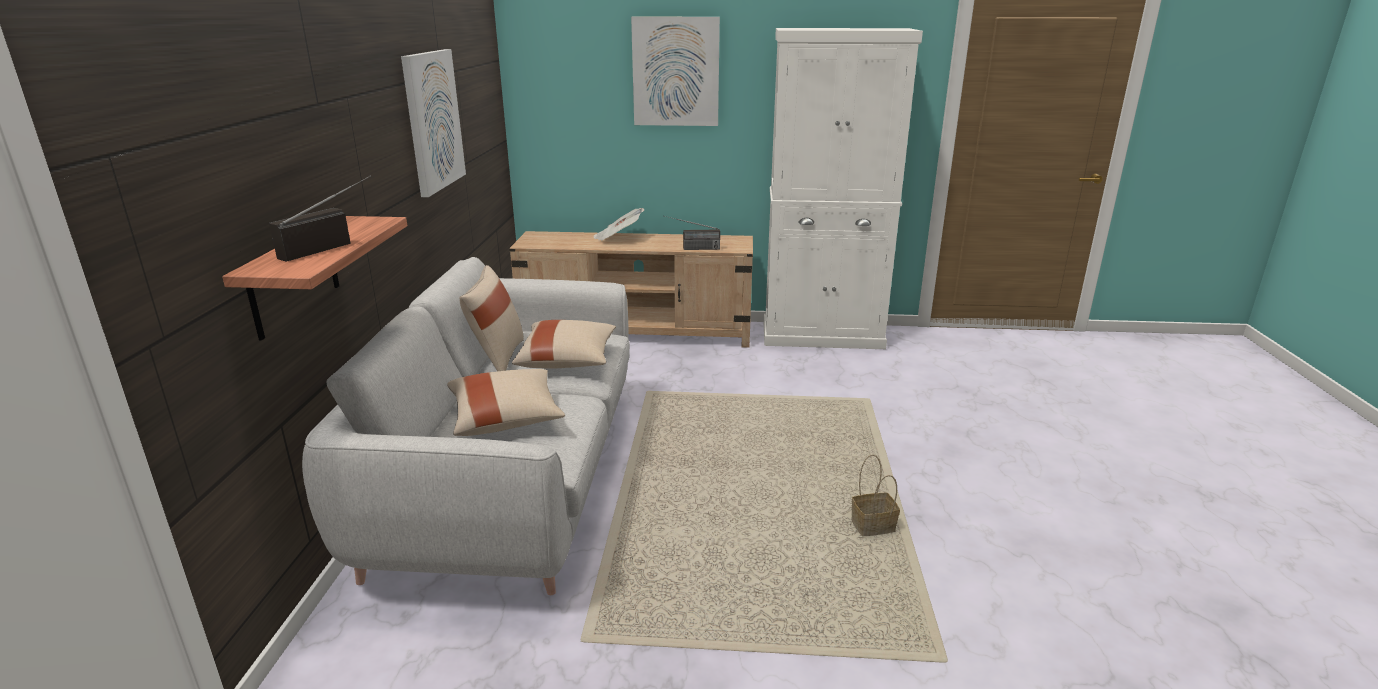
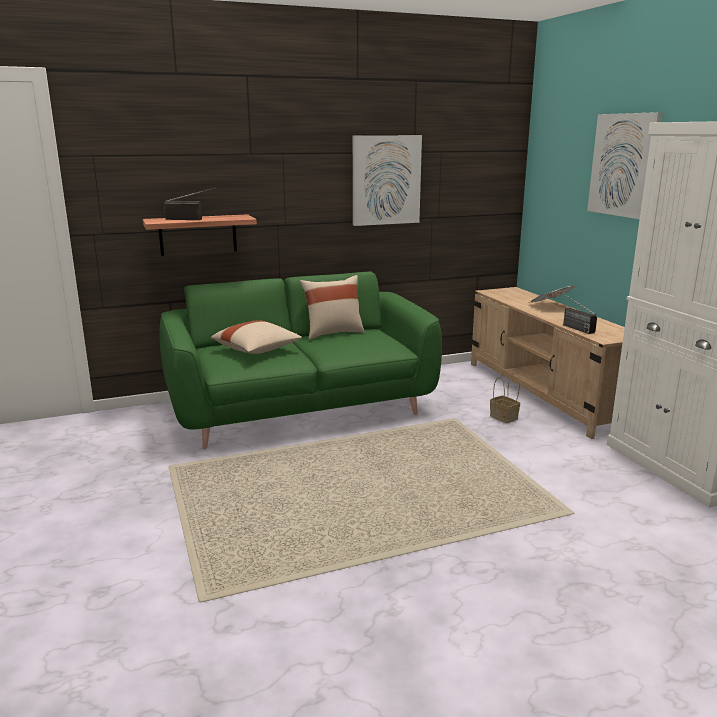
camera: 65 degrees right, 5 degrees down
grey sofa [302,257,630,595] -> green sofa [159,272,442,449]
beige pillow [512,320,616,369] -> none
basket [851,454,900,536] -> basket moved to [490,373,520,423]

